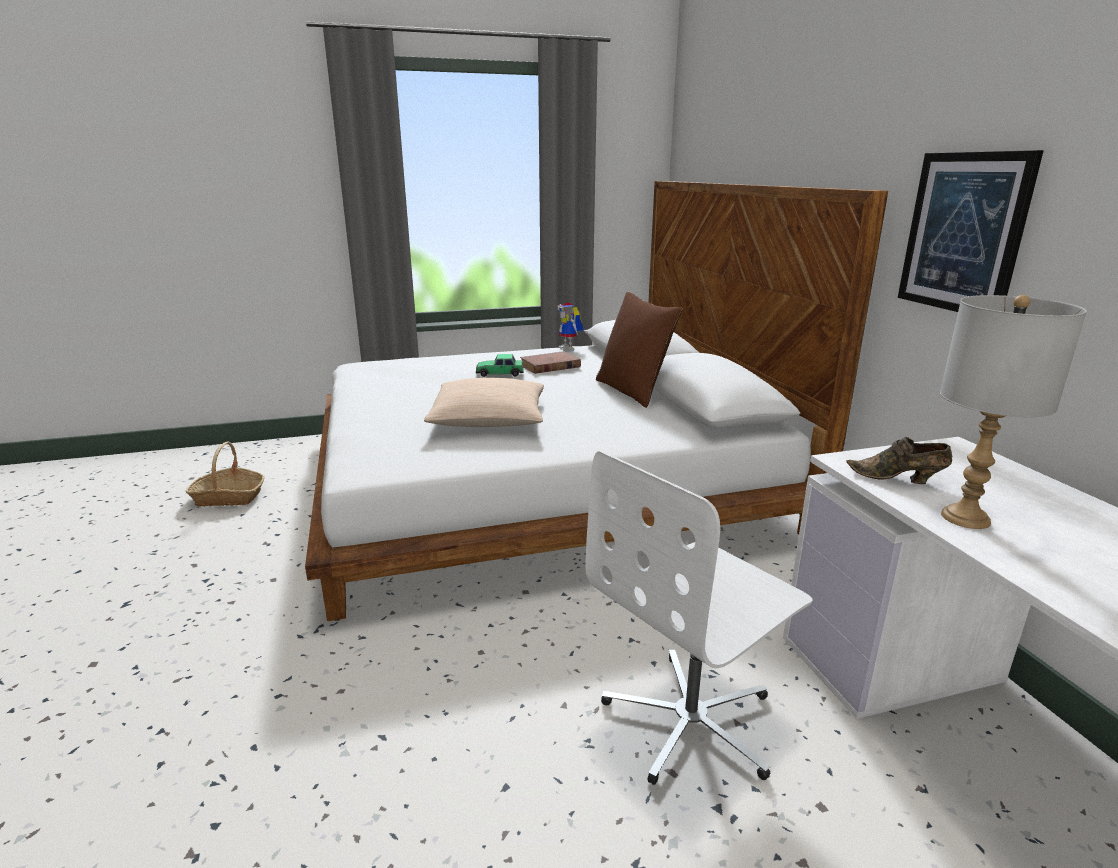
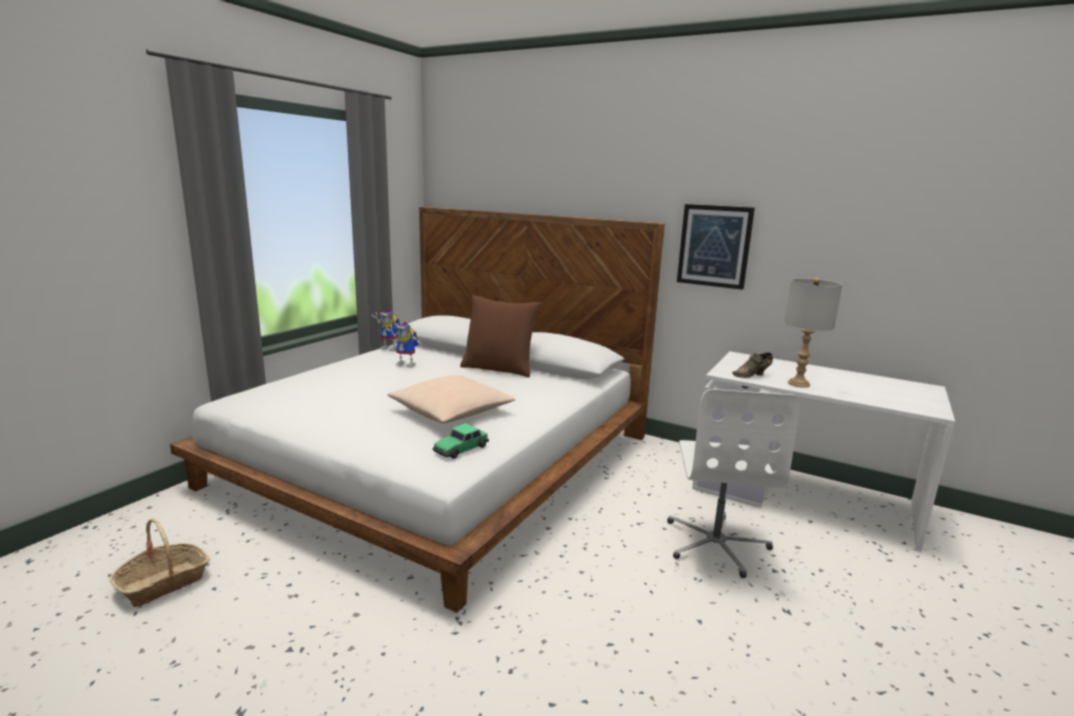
camera: 45 degrees left, 5 degrees down
toy car [476,354,524,377] -> toy car moved to [433,423,489,459]
brown book [520,351,581,374] -> toy robot [386,322,426,367]

